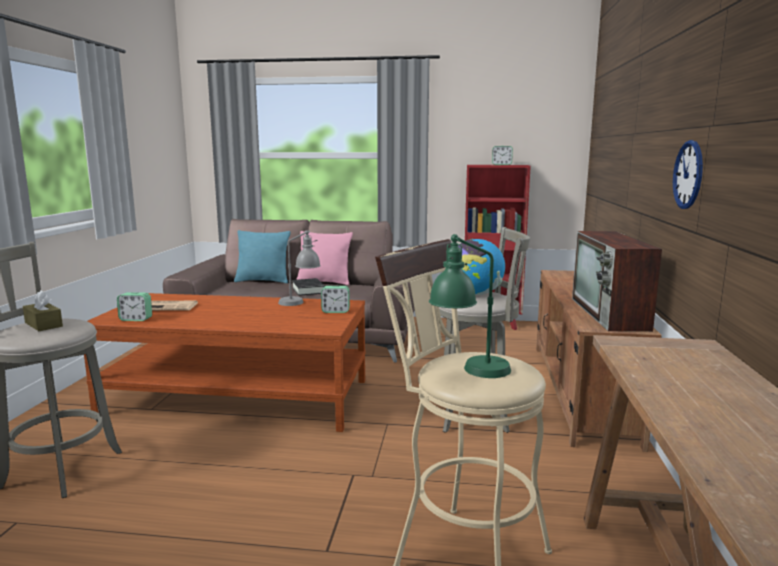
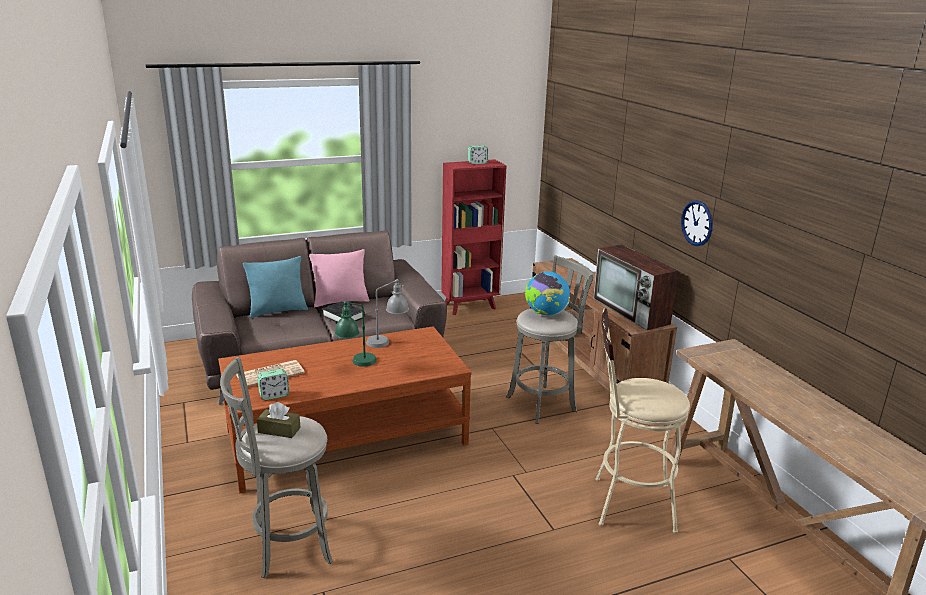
camera: 30 degrees left, 10 degrees up
alarm clock [321,286,350,313] -> none
green table lamp [429,234,511,378] -> green table lamp moved to [335,301,377,367]

